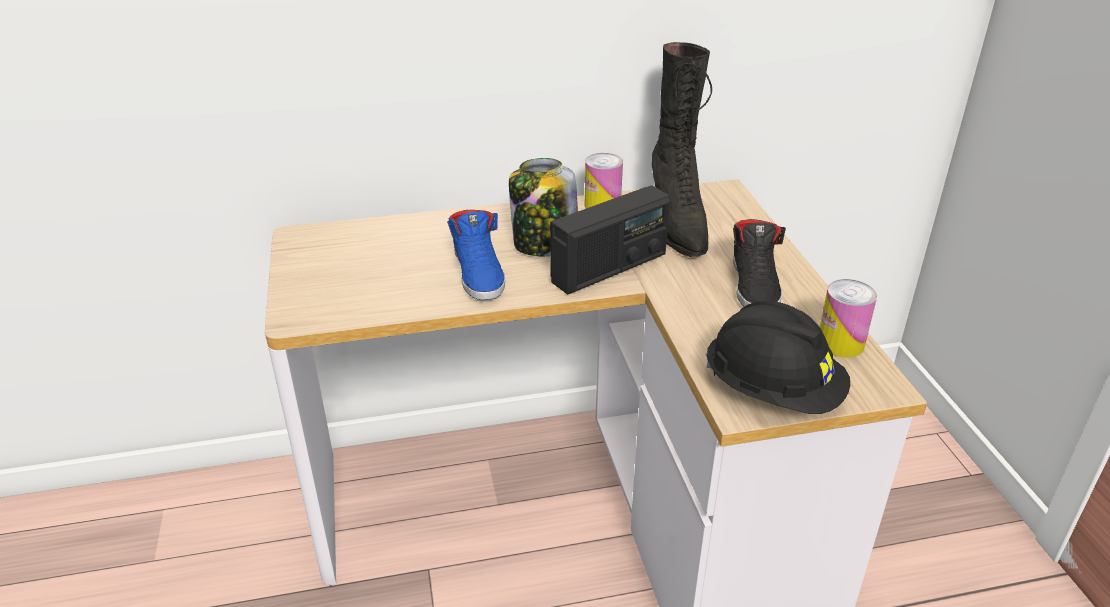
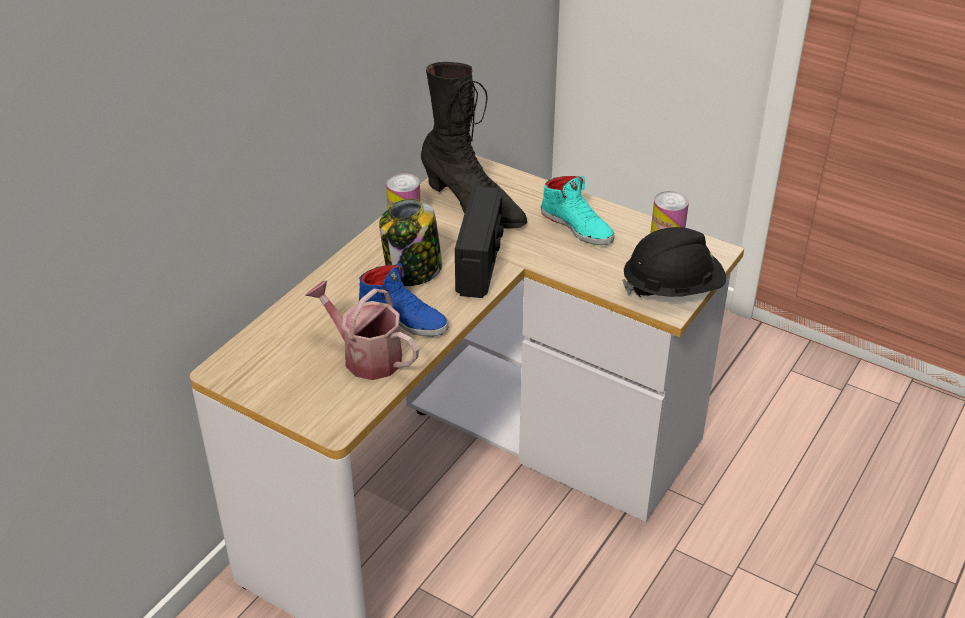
camera: 45 degrees left, 5 degrees up
black shoe [733,219,786,307] -> turquoise shoe [541,176,614,245]
none -> watering can [305,280,419,380]

